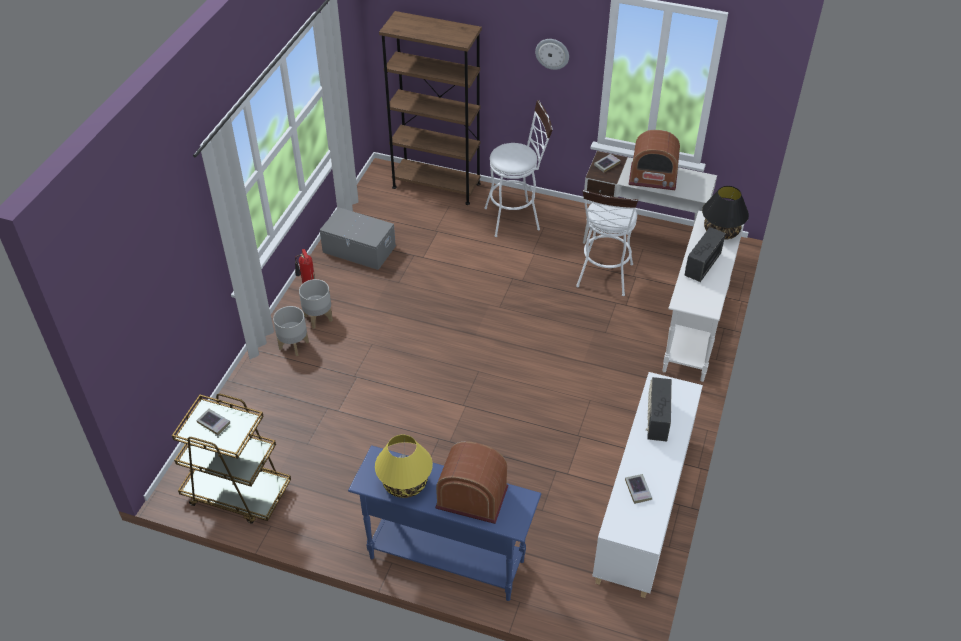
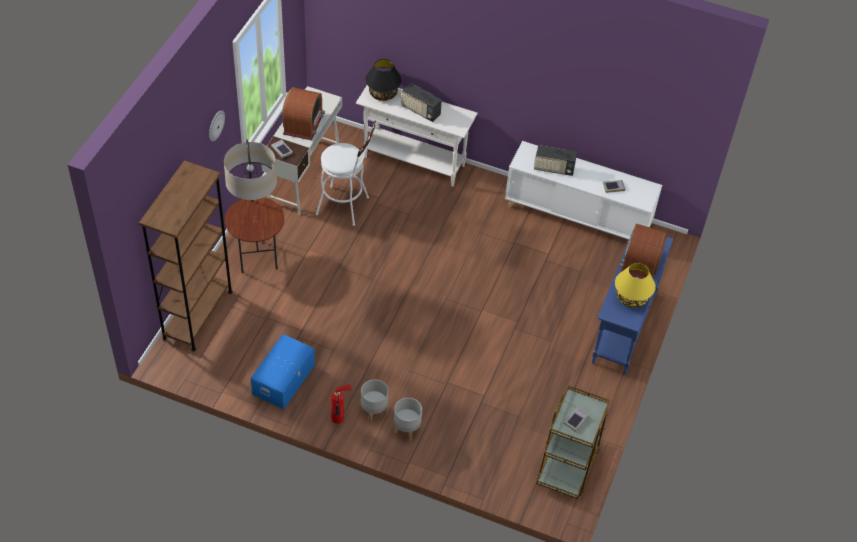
camera: 90 degrees left, 5 degrees up
grey storage box [320,207,396,270] -> blue storage box [251,334,315,409]
white stool [484,100,553,237] -> floor lamp [224,139,284,273]

